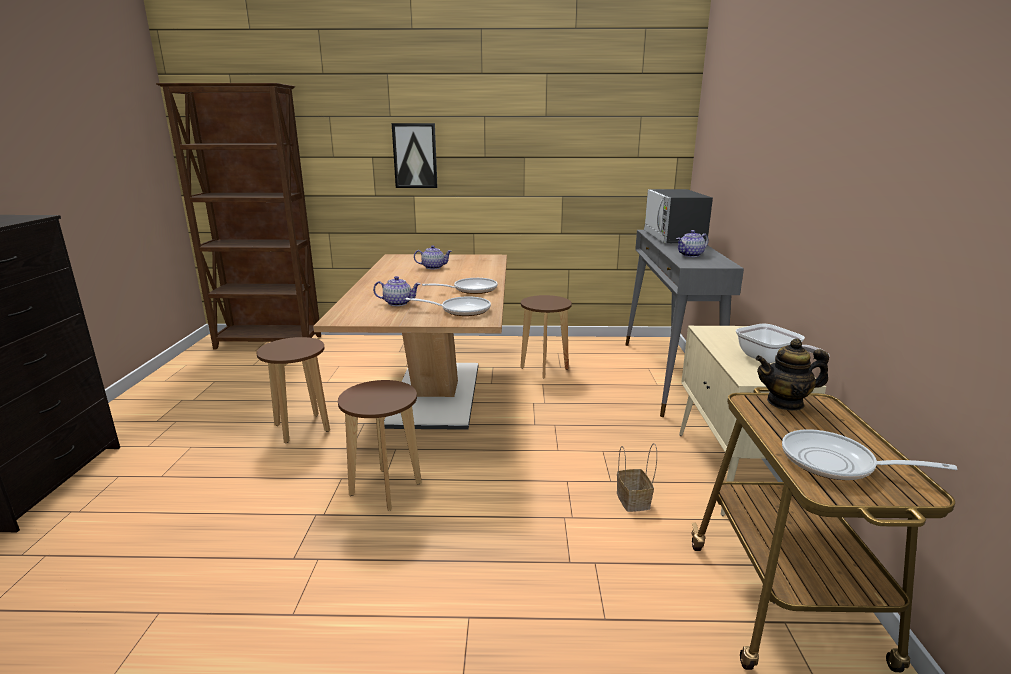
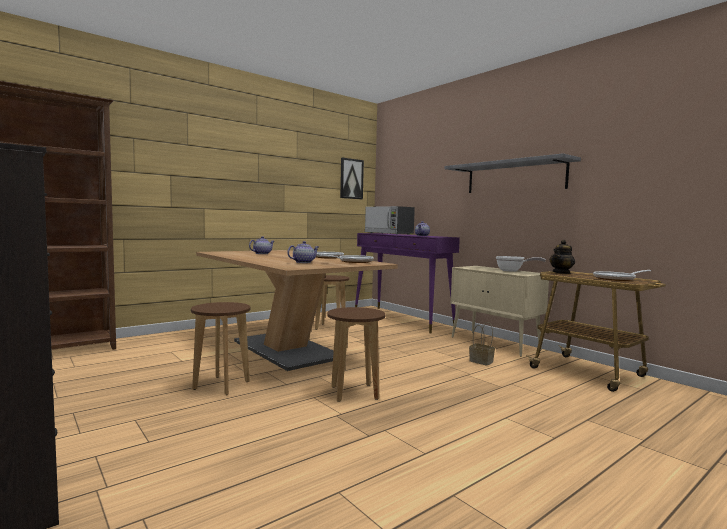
camera: 40 degrees left, 15 degrees down
picture [392,123,438,188] -> picture moved to [340,158,364,199]
grey console table [625,230,744,417] -> purple console table [355,233,460,333]
none -> grey shelf [444,153,581,193]

